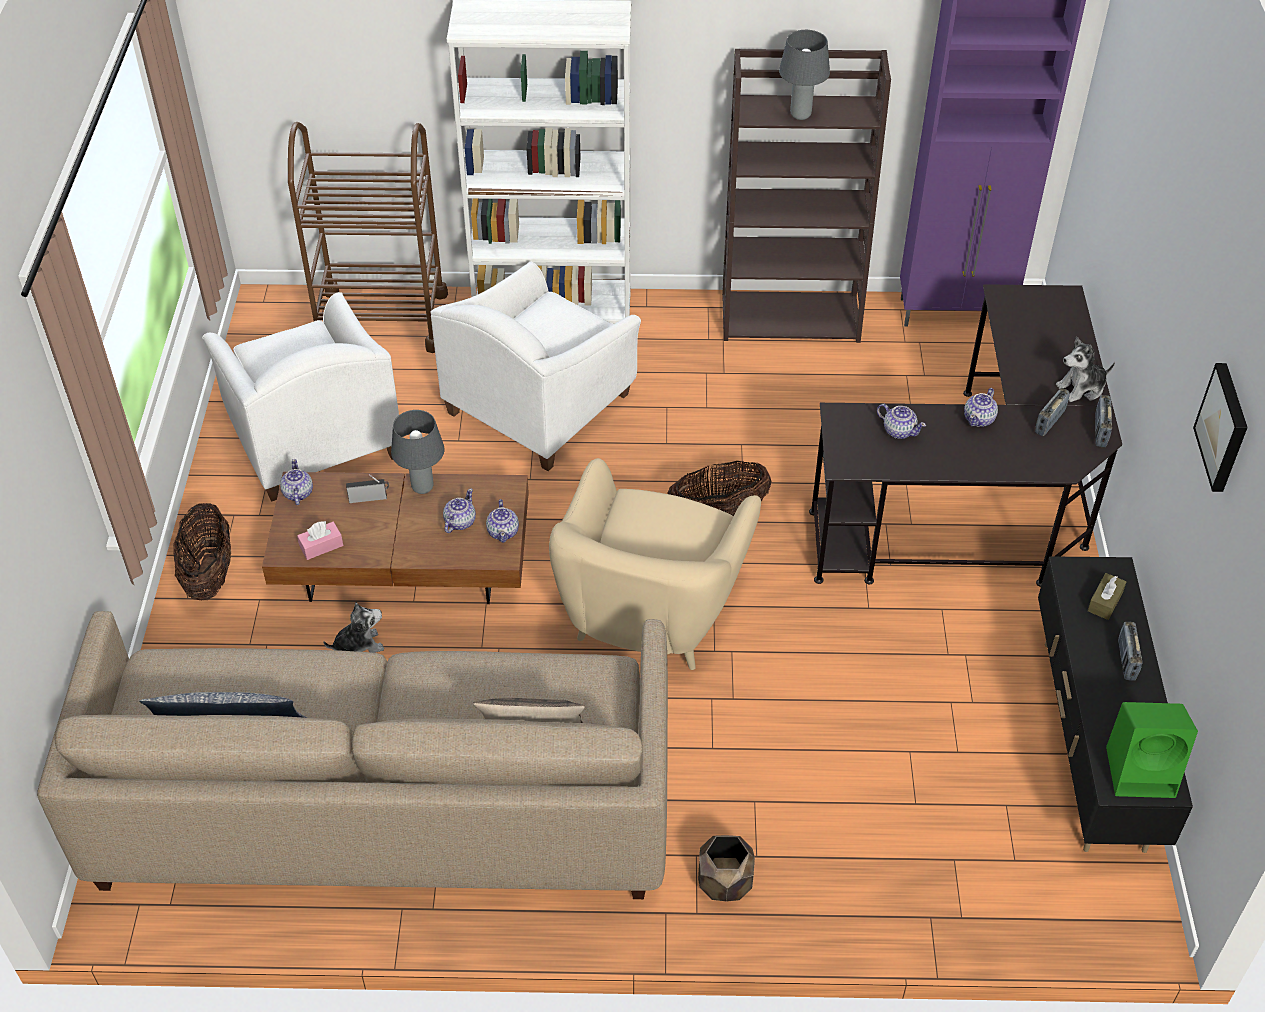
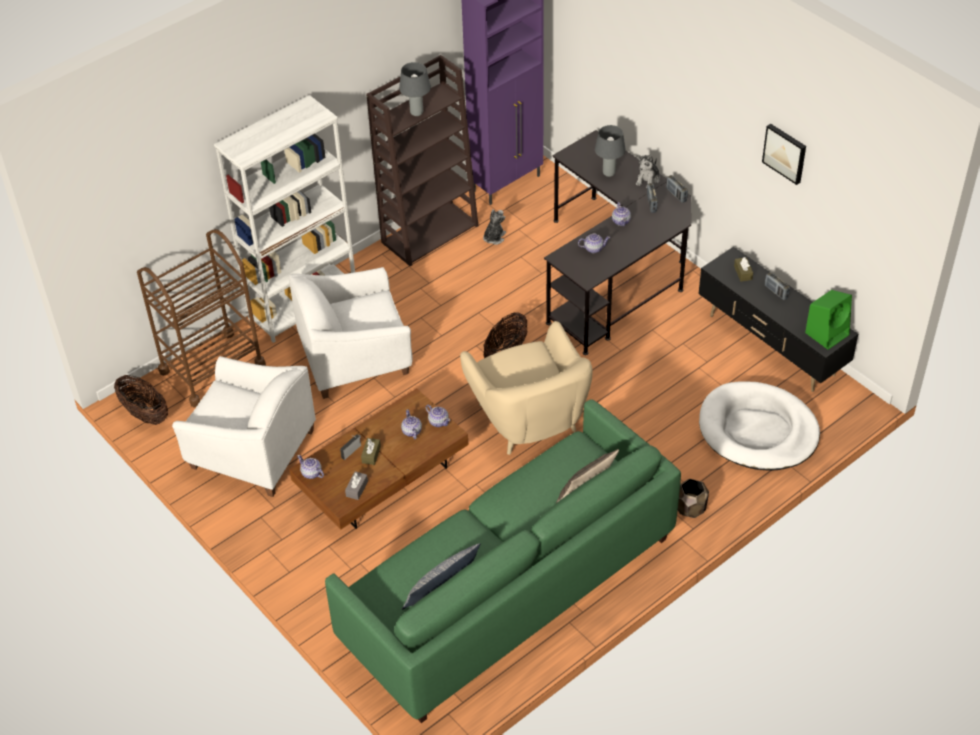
camera: 40 degrees left, 0 degrees up
beige sofa [37,611,668,899] -> green sofa [325,399,681,723]
basket [173,503,231,600] -> basket moved to [114,375,168,425]
pink tissue box [297,521,343,560] -> grey tissue box [345,471,368,500]
plush toy [323,602,384,653] -> plush toy moved to [483,209,506,245]
grey table lamp [391,410,445,494] -> grey table lamp moved to [595,125,626,177]
white armchair [431,262,641,471] -> white armchair turned 75 degrees clockwise [289,267,413,399]
none -> brown tissue box [361,438,381,465]
none -> white dog bed [699,381,820,471]

